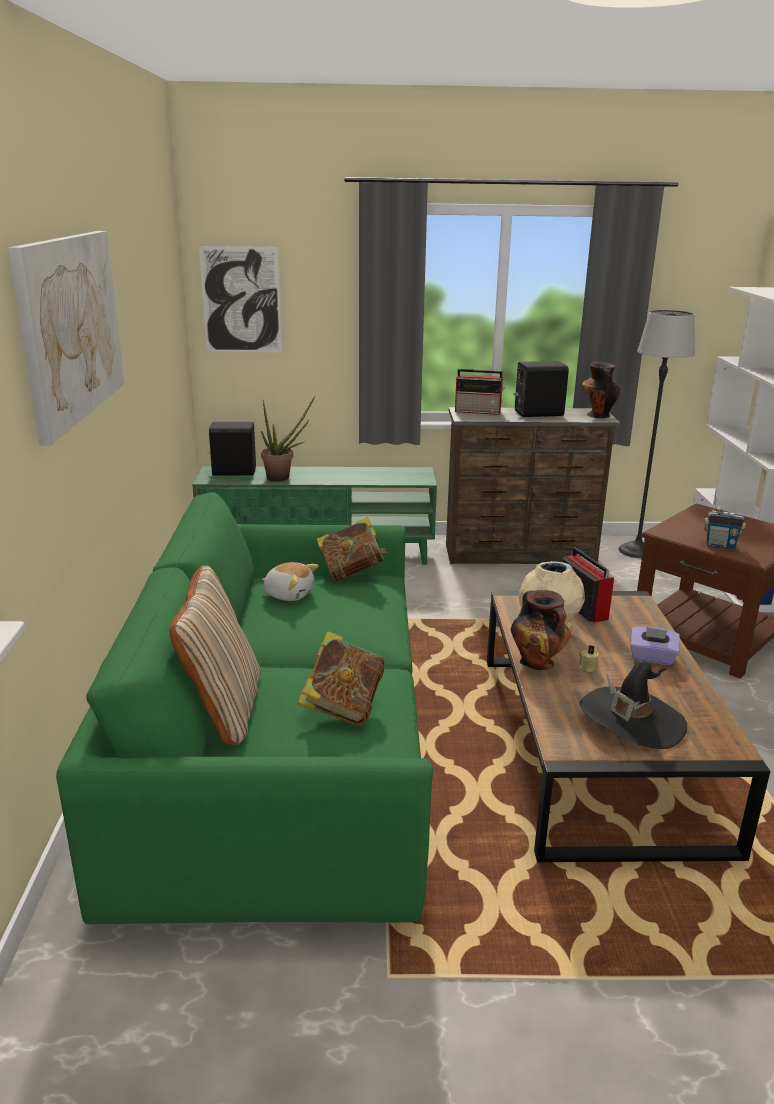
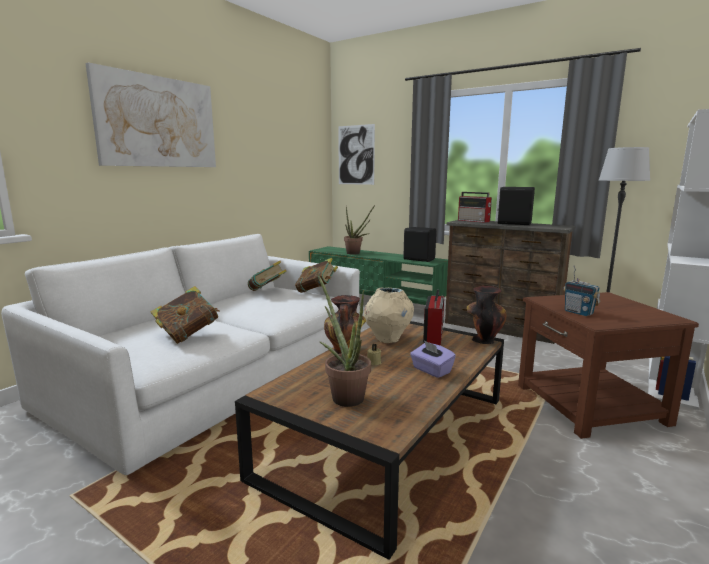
camera: 35 degrees right, 10 degrees down
green sofa [56,492,433,924] -> white sofa [1,234,360,475]
beige pillow [170,565,261,746] -> none
black speaker [209,422,256,476] -> black speaker moved to [403,227,436,262]
plush toy [262,562,319,601] -> book [248,261,286,291]
black hat [580,661,687,749] -> potted plant [317,274,371,407]
vase [582,362,620,418] -> vase moved to [467,286,506,344]

